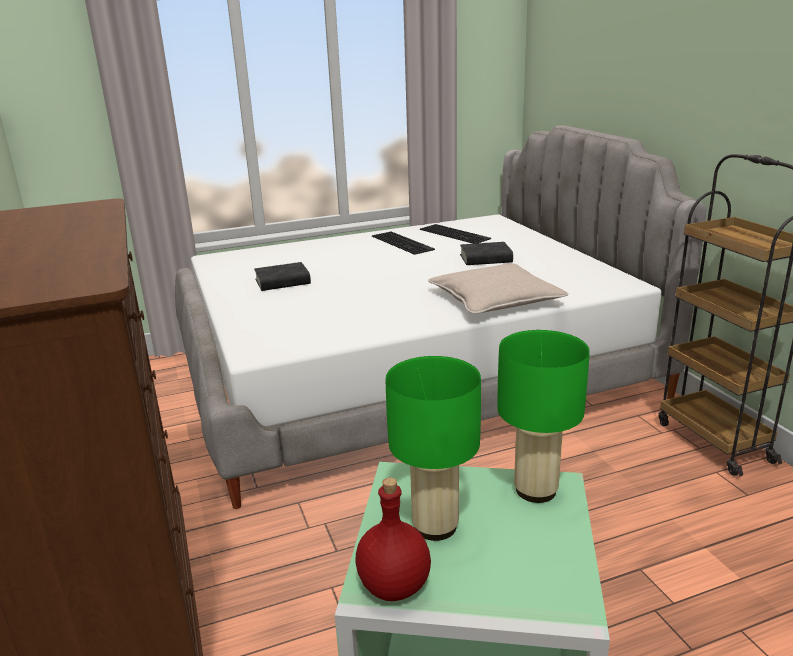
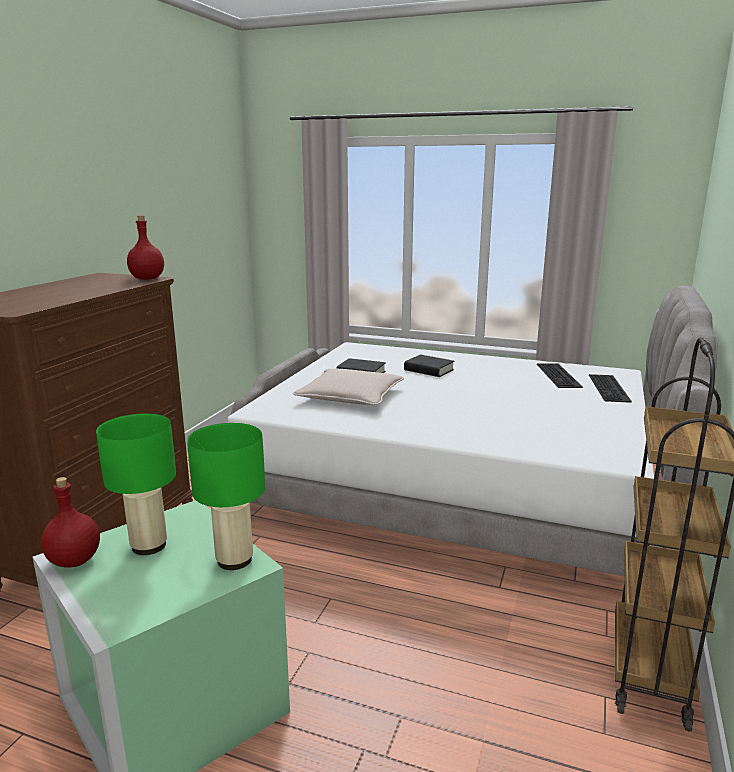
camera: 40 degrees right, 5 degrees down
keyboard [372,231,435,255] -> keyboard moved to [589,374,632,403]
beige pillow [428,264,568,314] -> beige pillow moved to [293,369,404,405]
black book [460,242,513,265] -> black book moved to [404,354,454,377]
none -> red bottle [127,216,164,280]

